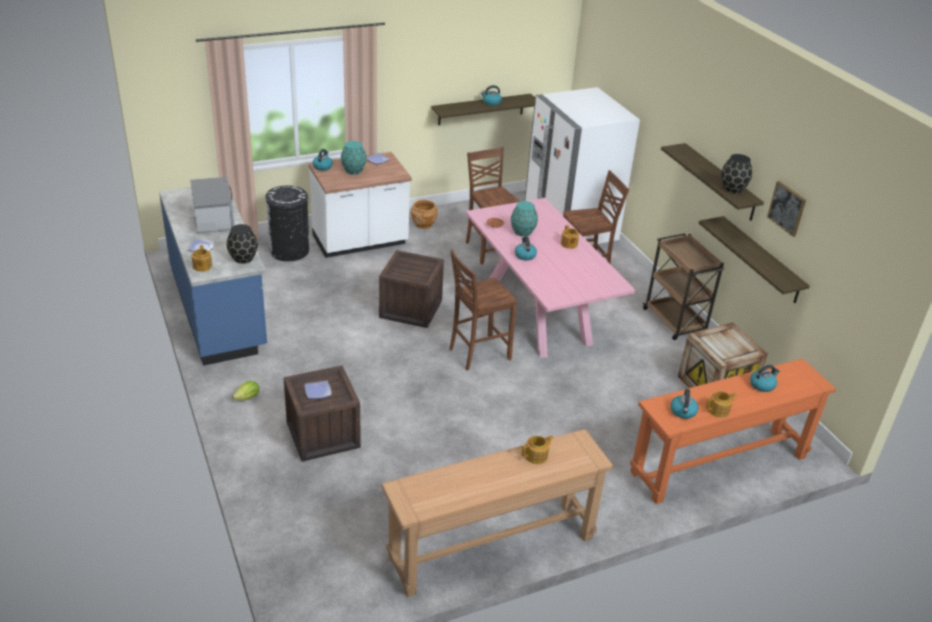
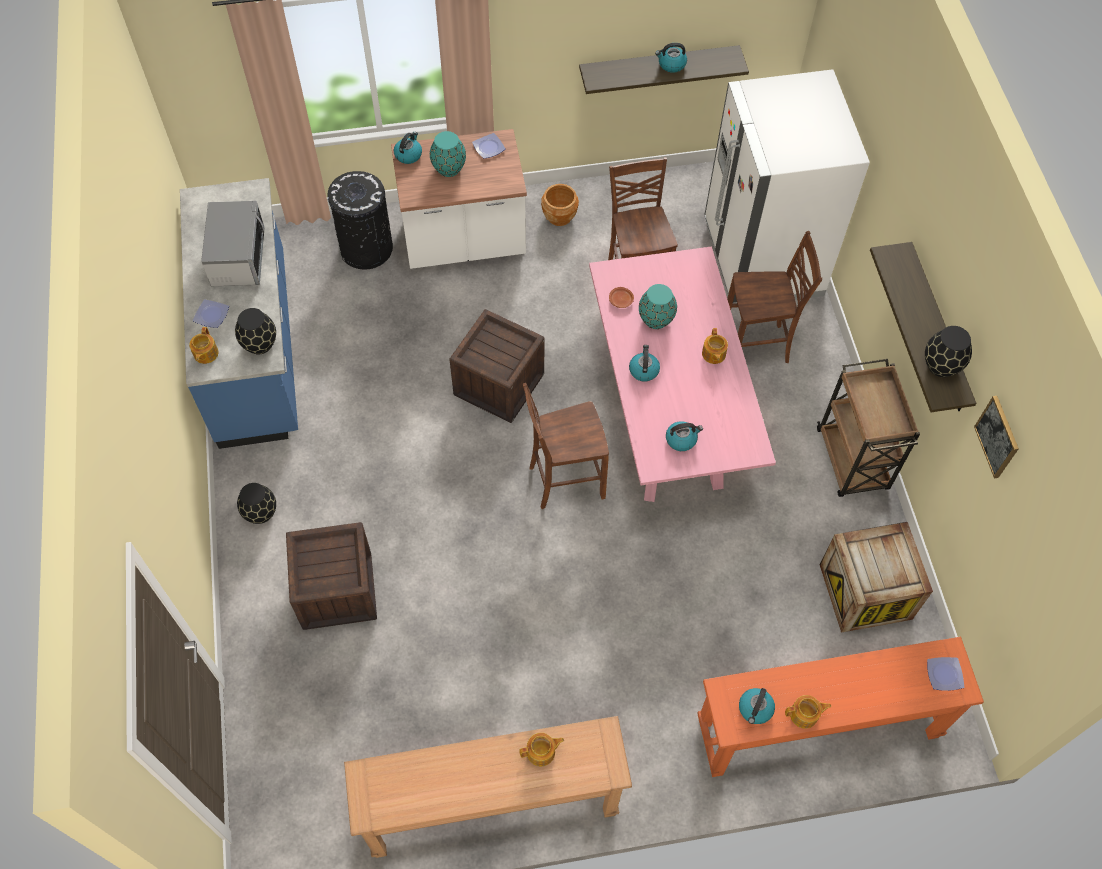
camera: 15 degrees right, 25 degrees up
lettuce [232,381,260,401] -> black vase [237,483,276,524]
plate [305,381,331,399] -> plate moved to [927,657,964,691]
shelf [699,216,810,303] -> none
kettle [750,365,780,392] -> kettle moved to [666,421,703,451]

